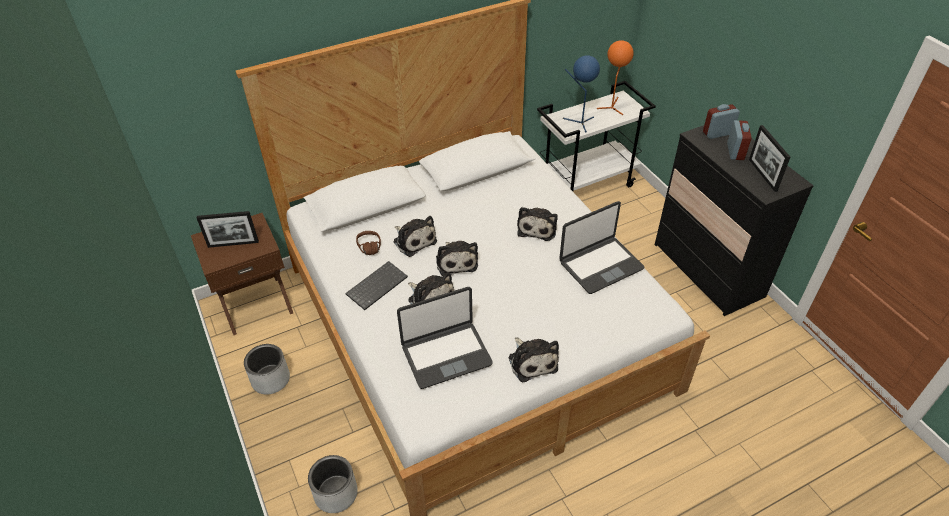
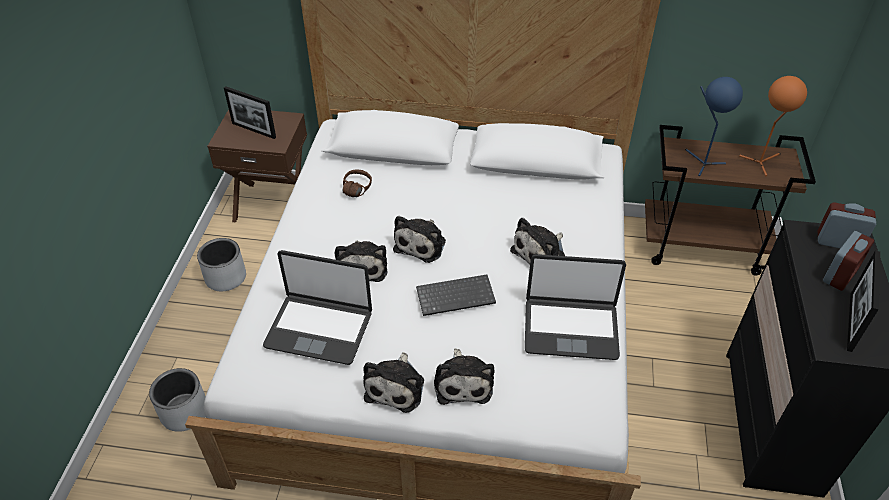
camera: 35 degrees right, 0 degrees up
keyboard [345,261,408,310] -> keyboard moved to [416,275,496,316]
plush toy [394,216,437,257] -> plush toy moved to [434,348,494,405]
white cart [537,81,656,191] -> brown cart [645,125,816,275]

